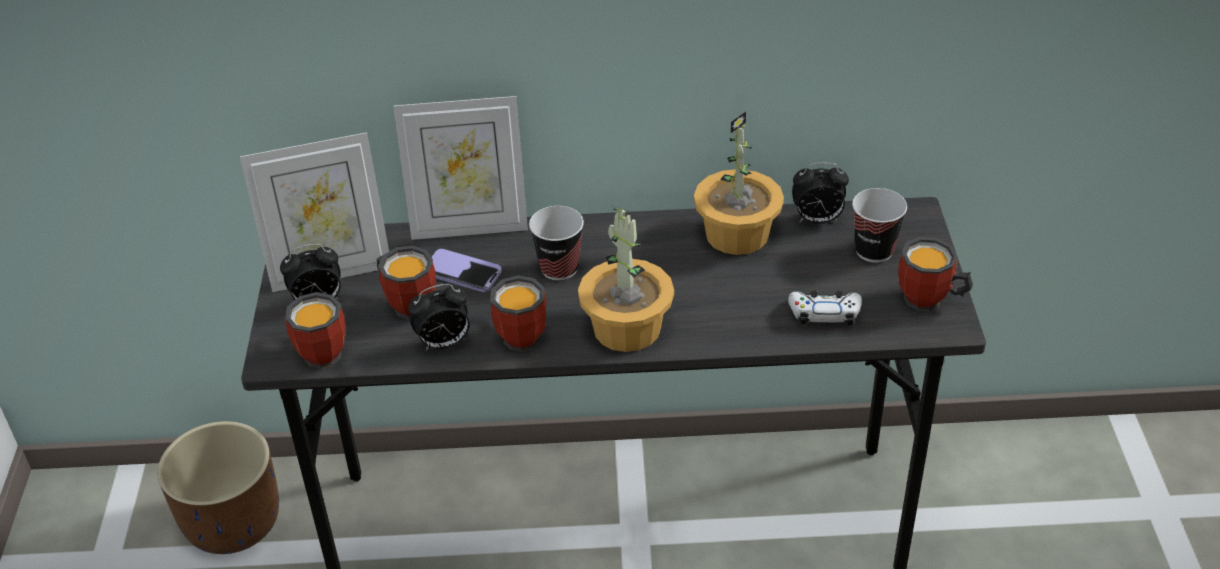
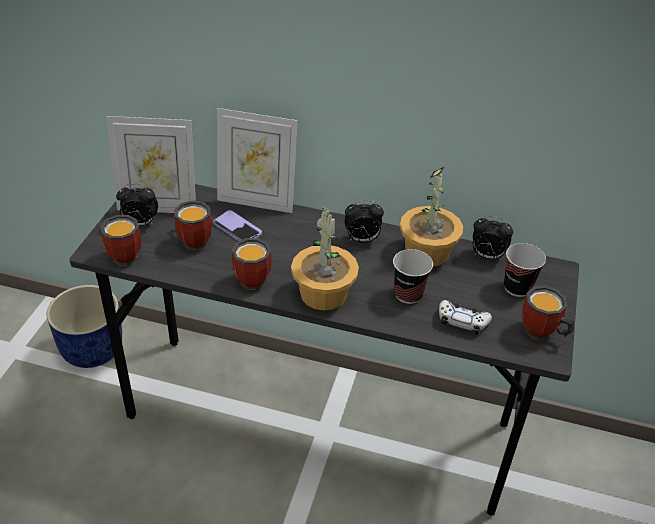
camera: 15 degrees right, 0 degrees up
brown planter [157,421,279,554] -> blue planter [47,285,122,368]
alarm clock [408,284,469,350] -> alarm clock moved to [344,200,384,243]
cup [529,206,584,281] -> cup moved to [393,249,433,304]

